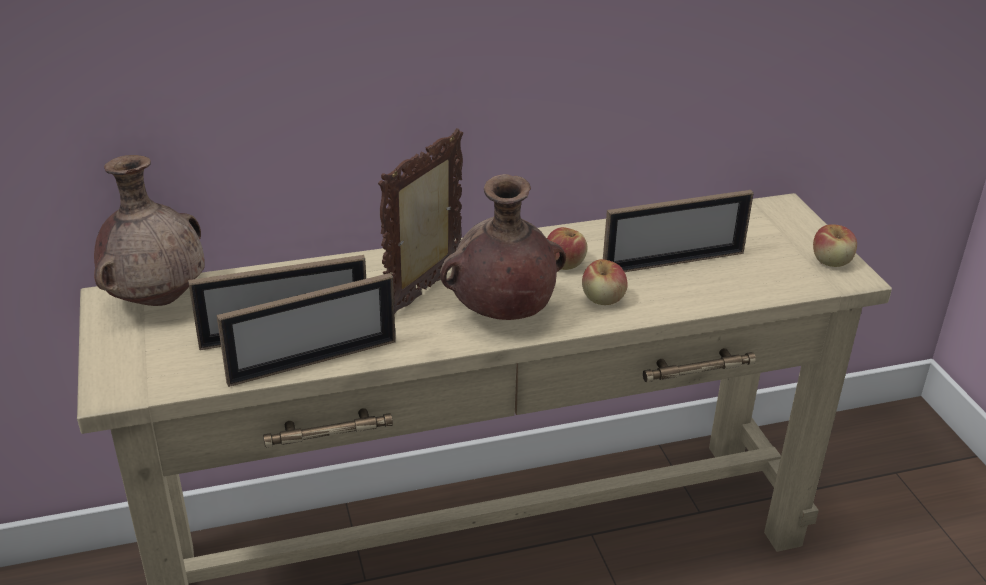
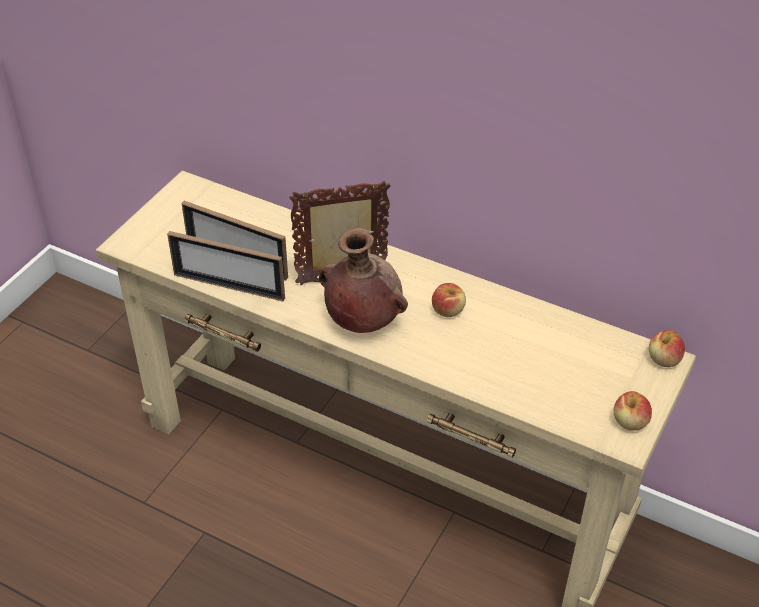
camera: 45 degrees right, 10 degrees up
brown vase [94,155,205,306] -> none
apple [582,259,628,305] -> apple moved to [649,330,685,367]
picture frame [603,190,754,272] -> none

